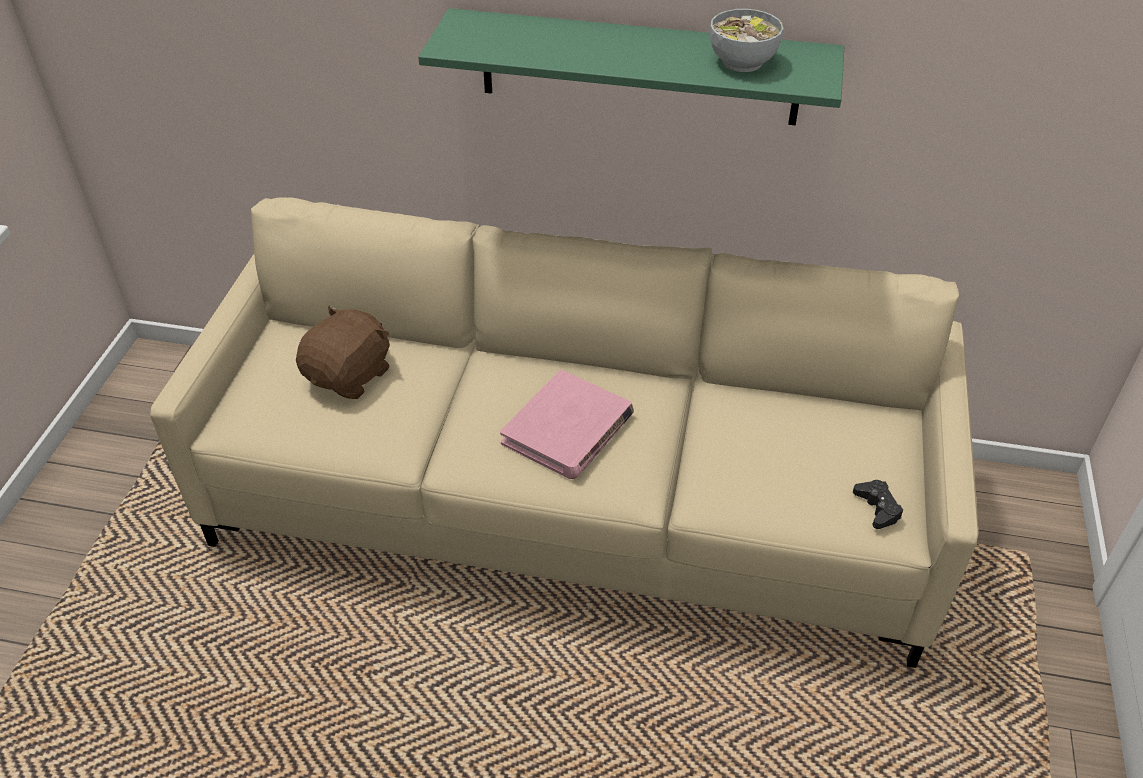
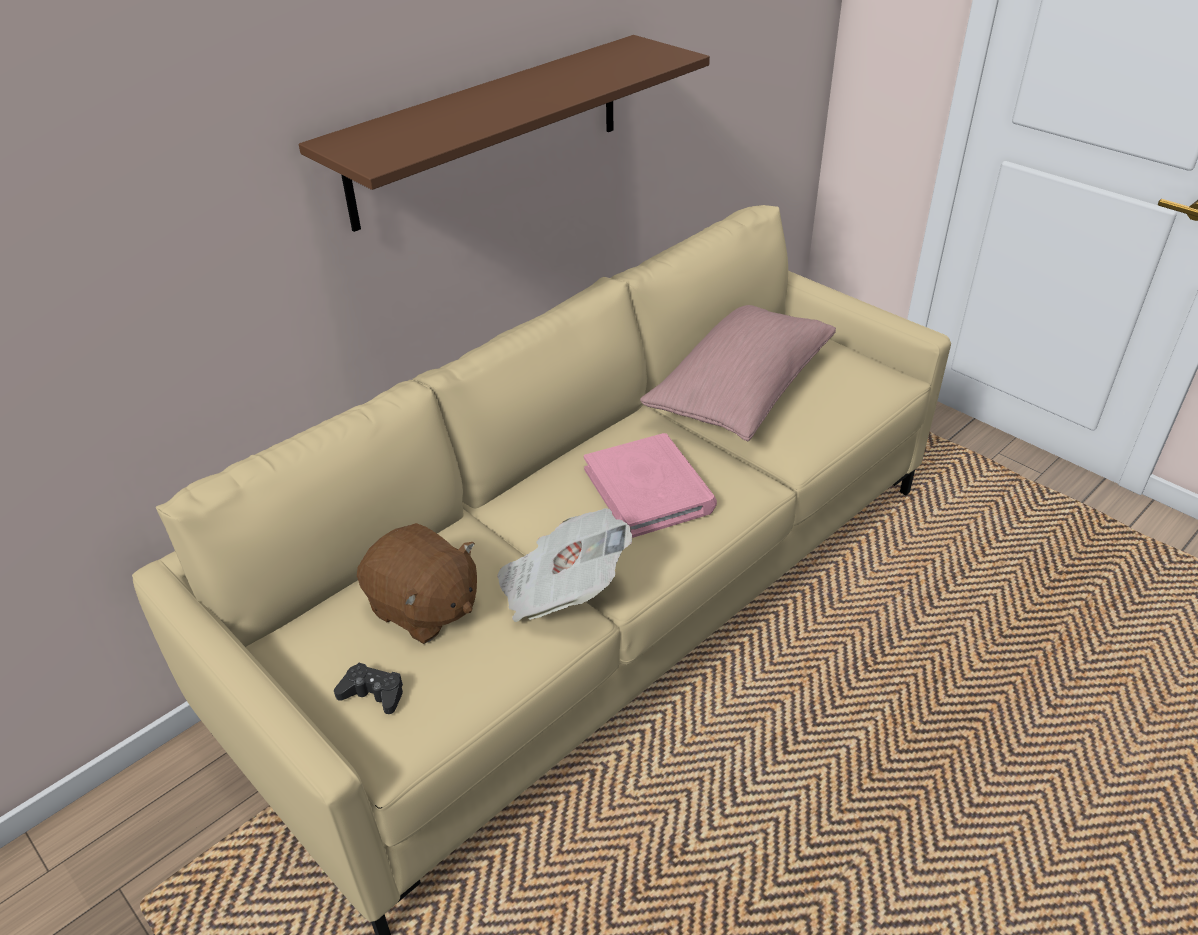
camera: 55 degrees left, 5 degrees down
brown plush toy [296,306,390,399] -> brown plush toy turned 150 degrees clockwise [357,523,477,644]
green shelf [418,8,844,126] -> brown shelf [299,35,710,232]
bowl [710,9,784,72] -> none
black game controller [853,480,903,529] -> black game controller moved to [334,663,403,714]
none -> newspaper [497,508,632,622]
none -> pink pillow [640,305,836,441]

